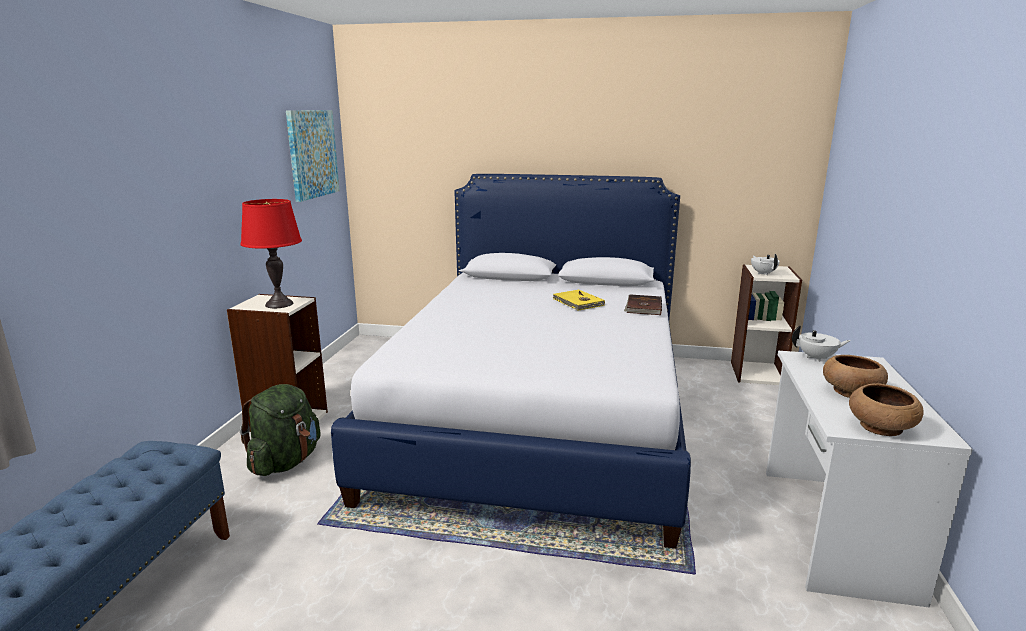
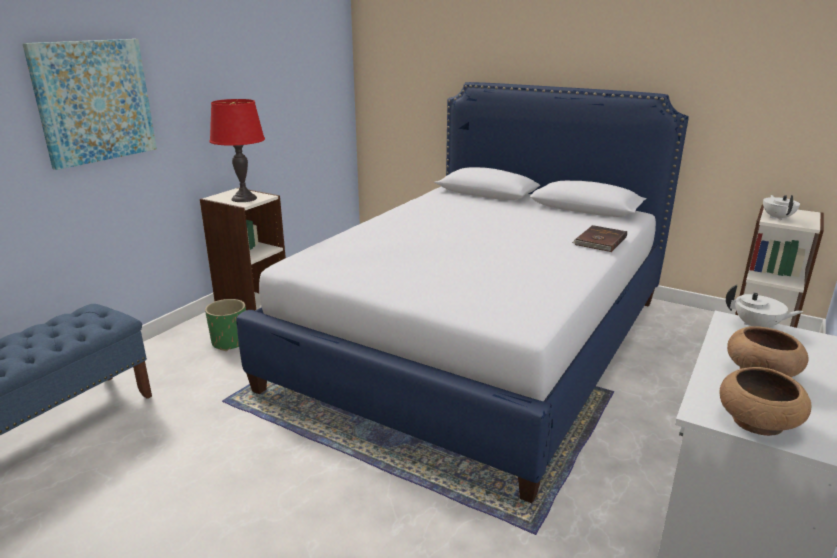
camera: 20 degrees right, 5 degrees up
green backpack [240,384,321,476] -> green planter [205,299,246,351]
picture [286,110,339,202] -> picture moved to [22,39,157,170]
yellow book [553,289,605,311] -> none

